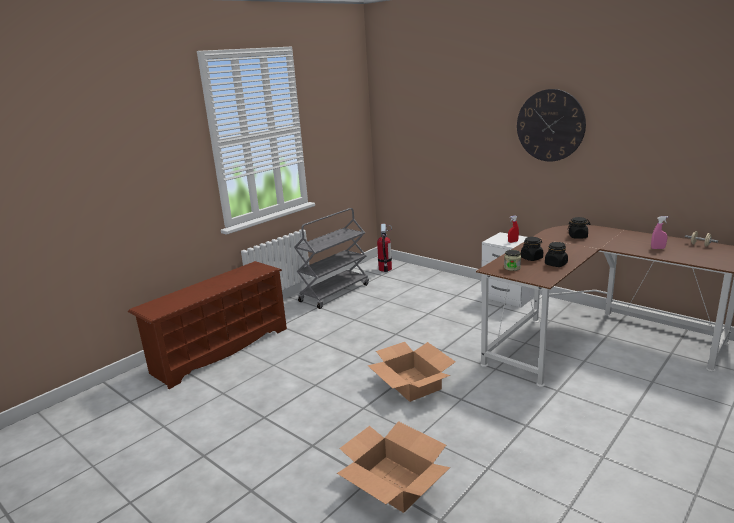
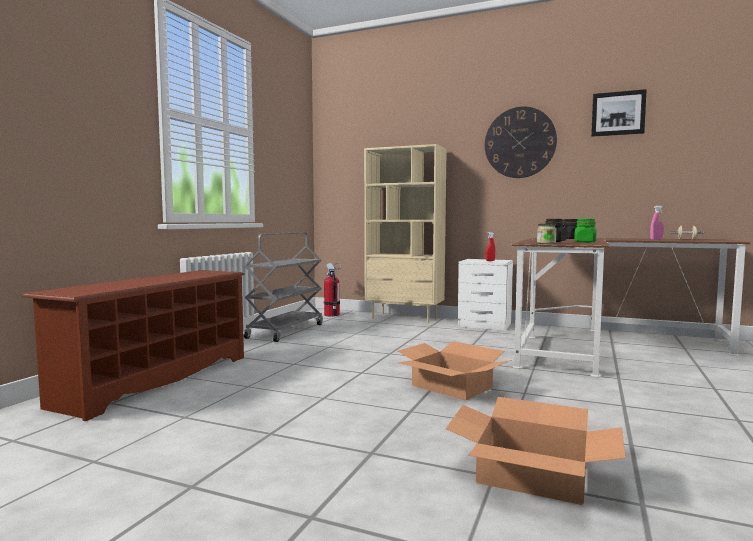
camera: 20 degrees left, 15 degrees down
black jar [545,242,568,267] -> green jar [574,219,596,243]
none -> beige bookcase [364,144,447,323]
none -> picture [591,89,647,137]

